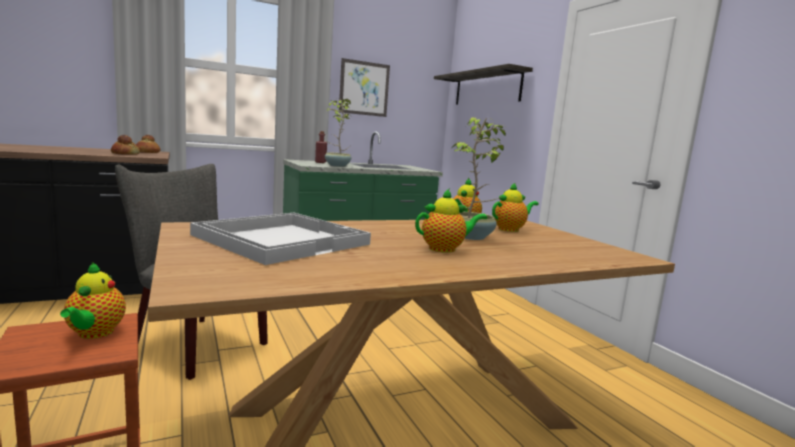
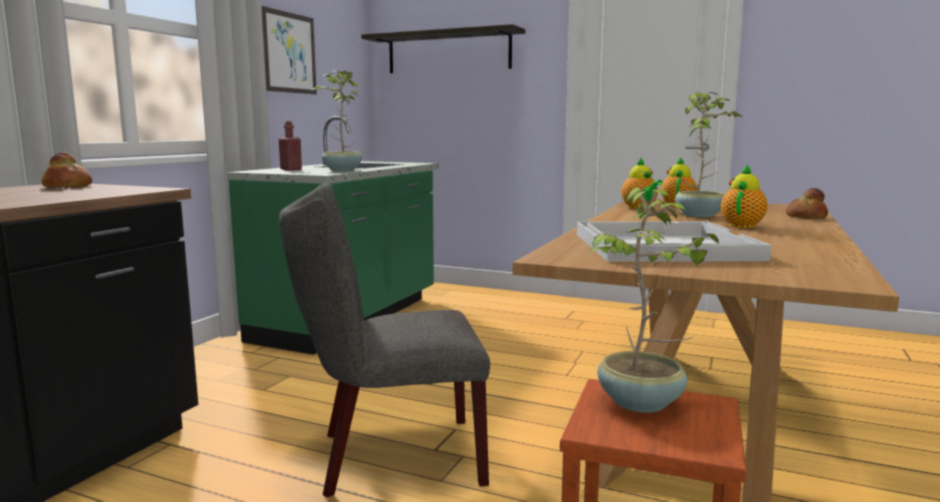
camera: 40 degrees left, 0 degrees up
teapot [60,262,126,339] -> potted plant [589,187,719,413]
bread [111,135,140,155] -> bread moved to [786,188,828,219]

